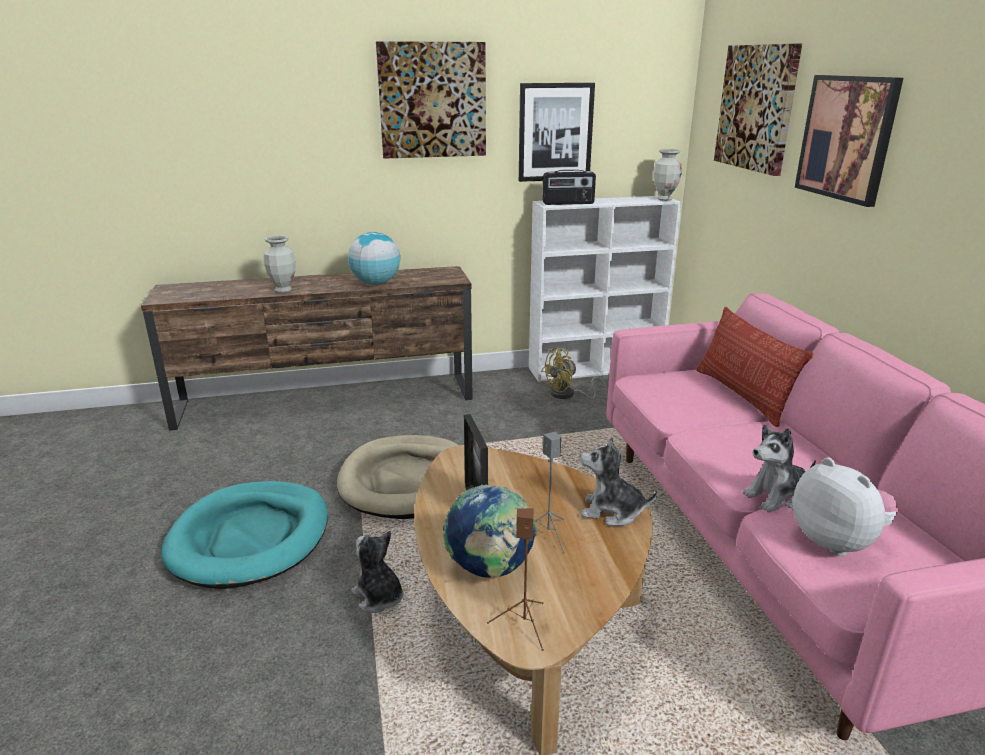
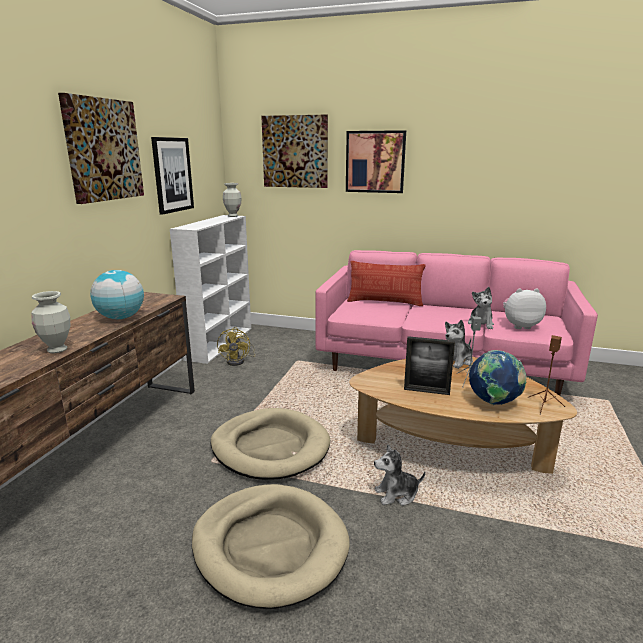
camera: 60 degrees left, 5 degrees down
turquoise dog bed [161,481,328,589] -> beige dog bed [192,484,350,609]
radio [543,170,596,205] -> none

